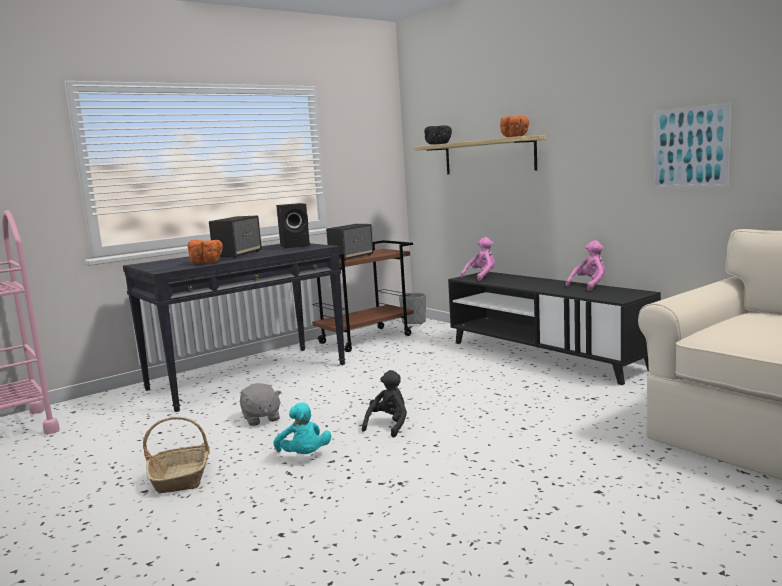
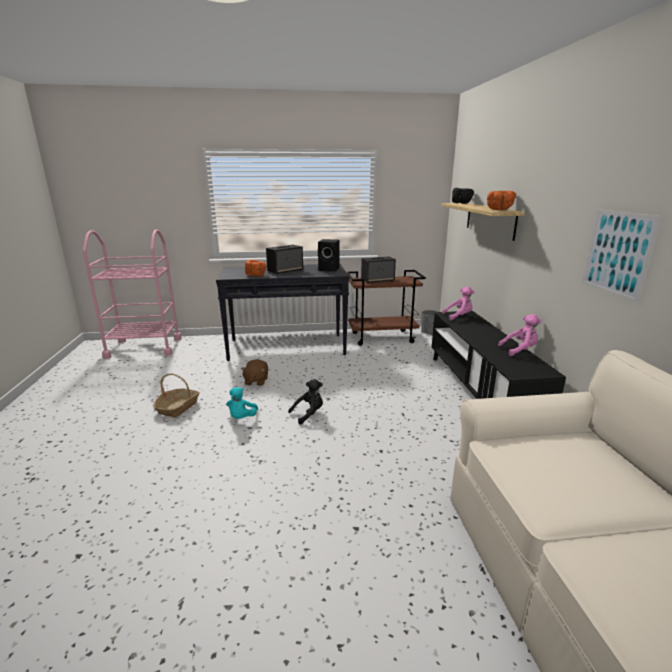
camera: 30 degrees right, 10 degrees up
grey plush toy [240,383,281,426] -> brown plush toy [241,359,268,386]

